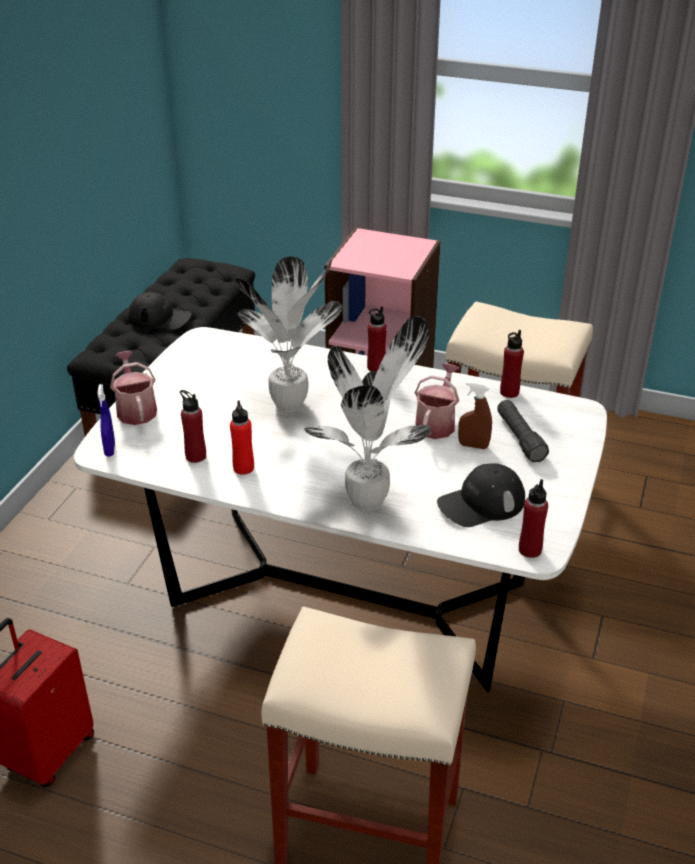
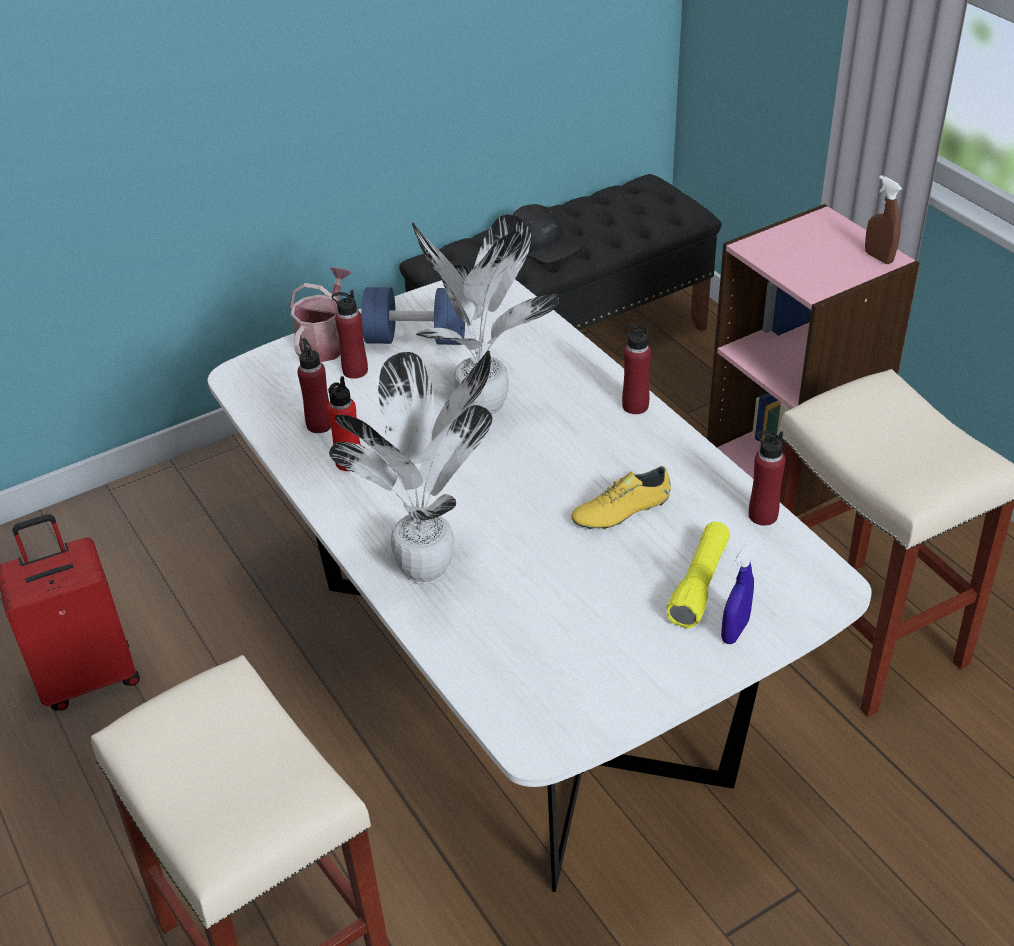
camera: 40 degrees right, 5 degrees up
blue spray bottle [97,384,115,456] -> blue spray bottle moved to [721,541,754,644]
watering can [415,363,459,439] -> yellow shoe [572,466,671,530]
black cap [437,463,525,527] -> none
brown spray bottle [458,382,492,449] -> brown spray bottle moved to [865,175,902,264]
black flashlight [497,400,549,462] -> yellow flashlight [667,522,730,629]
red bottle [519,479,548,558] -> red bottle moved to [332,290,368,379]
none -> blue dumbbell [361,287,466,345]

